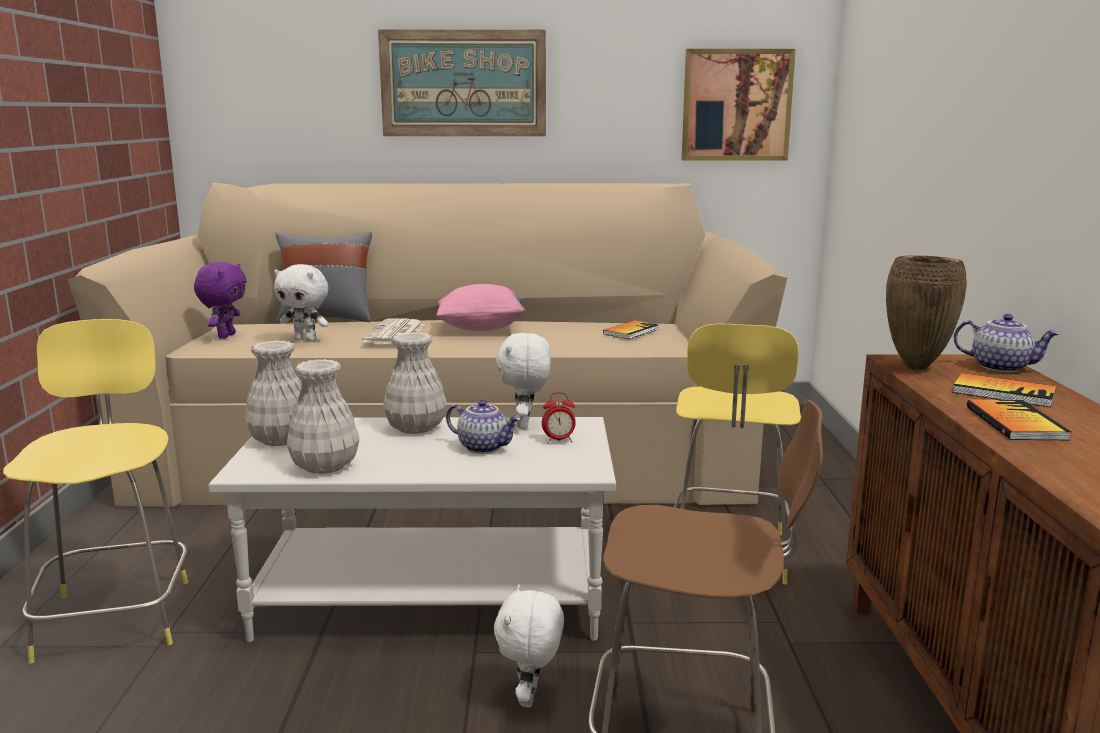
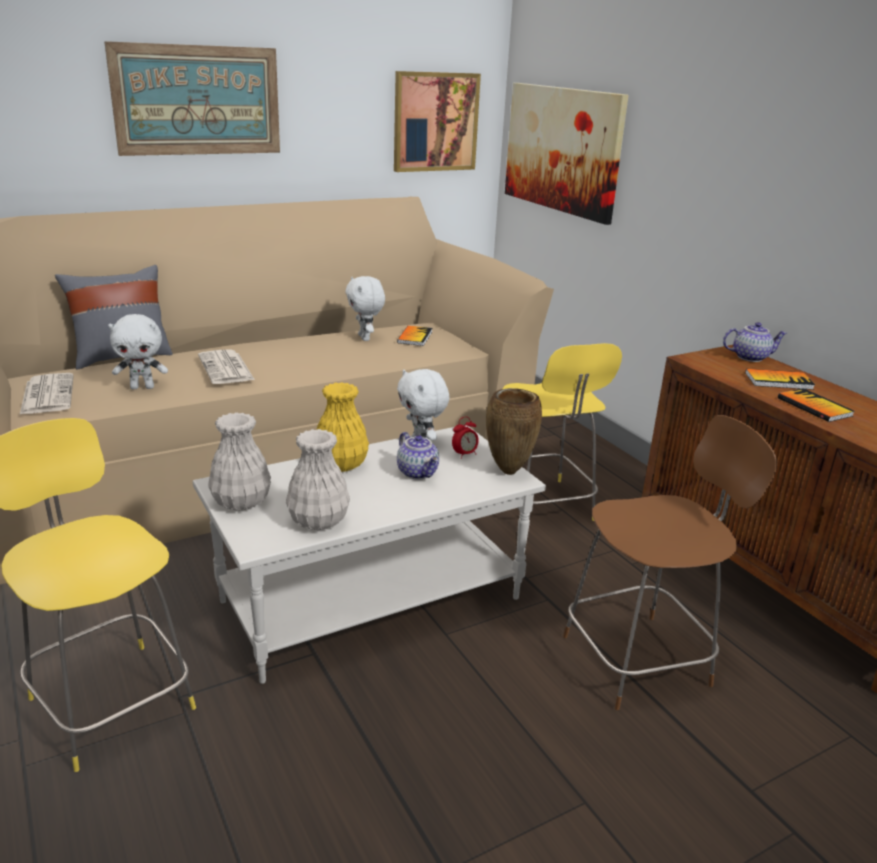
camera: 30 degrees left, 10 degrees up
purple plush toy [194,262,246,339] -> newspaper [20,373,74,414]
white vase [383,332,447,434] -> yellow vase [317,382,369,472]
pink pillow [436,284,526,331] -> none
teapot [446,400,520,454] -> teapot turned 60 degrees clockwise [397,432,439,480]
white plush toy [494,584,564,707] -> white plush toy moved to [346,276,385,341]
brown vase [886,255,967,370] -> brown vase moved to [486,388,542,475]
none -> picture [505,83,629,225]

